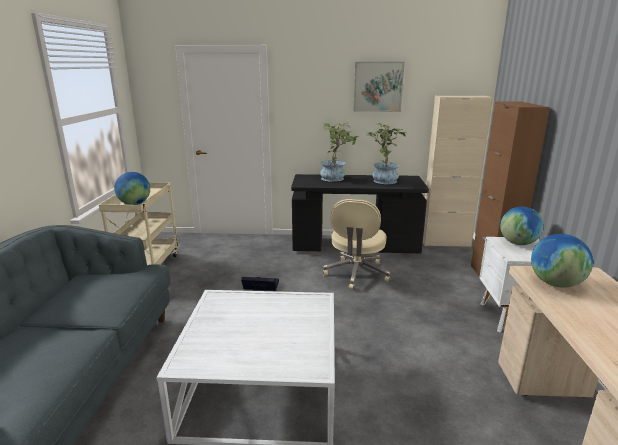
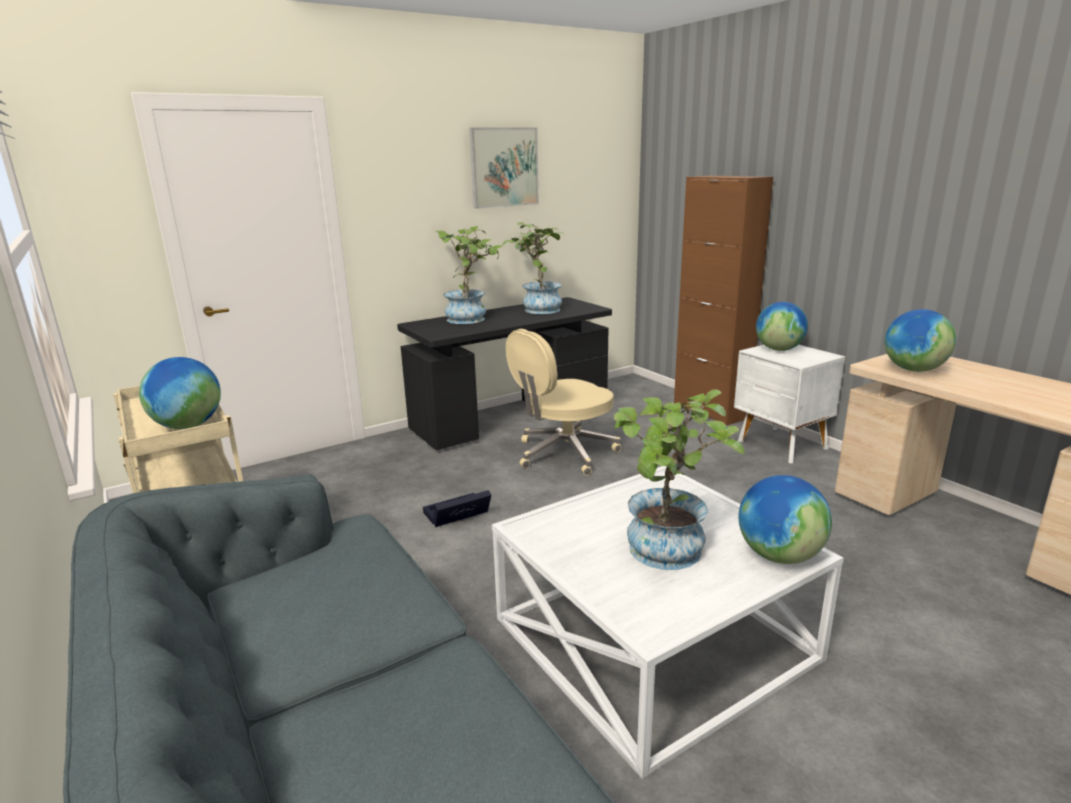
camera: 35 degrees left, 0 degrees up
beige office chair [323,199,390,290] -> beige office chair turned 75 degrees clockwise [506,329,621,475]
beige cabinet [423,96,493,247] -> none
none -> potted plant [613,389,745,570]
none -> globe [739,475,832,564]

